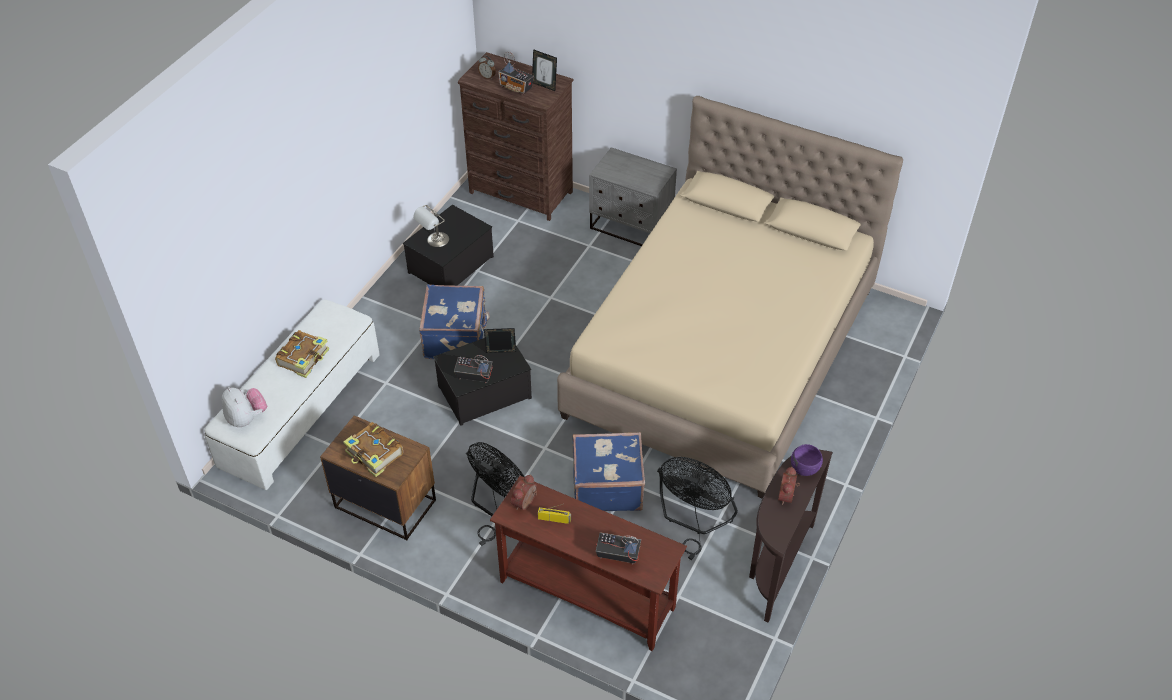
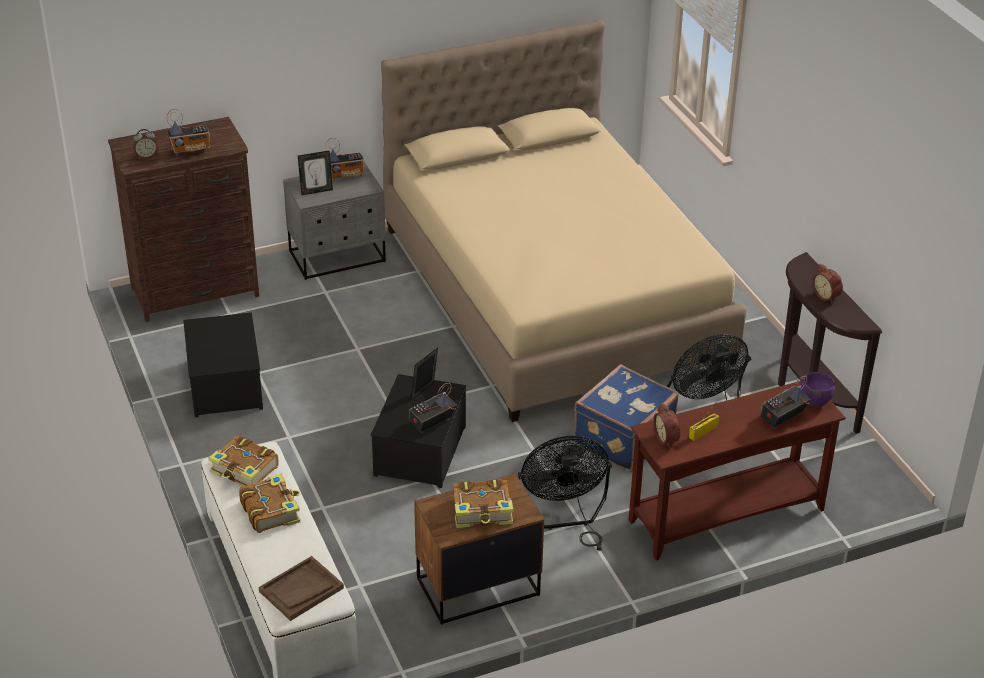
camera: 50 degrees left, 10 degrees down
plush toy [221,387,267,427] -> brown tray [259,556,344,621]
white table lamp [413,205,449,247] -> none
blue suitcase [419,285,490,359] -> none
picture frame [532,49,557,91] -> picture frame moved to [298,150,333,195]
purple bowl [791,444,823,476] -> purple bowl moved to [800,372,835,406]
none -> book [209,436,279,486]
none -> radio [325,138,364,181]

